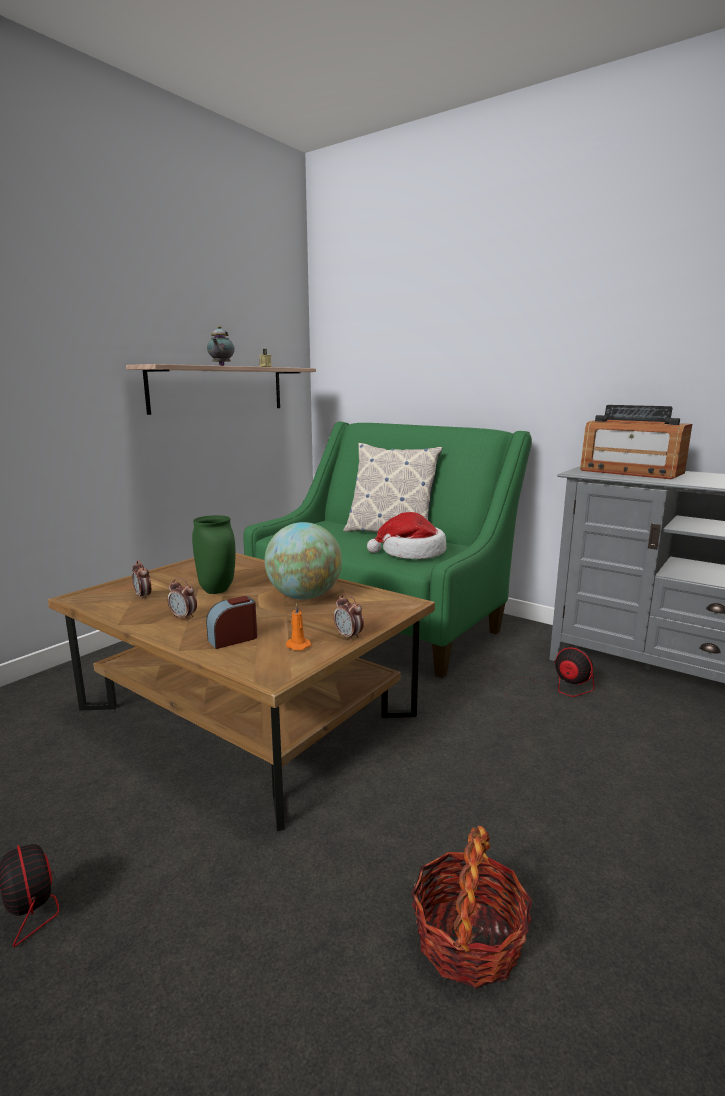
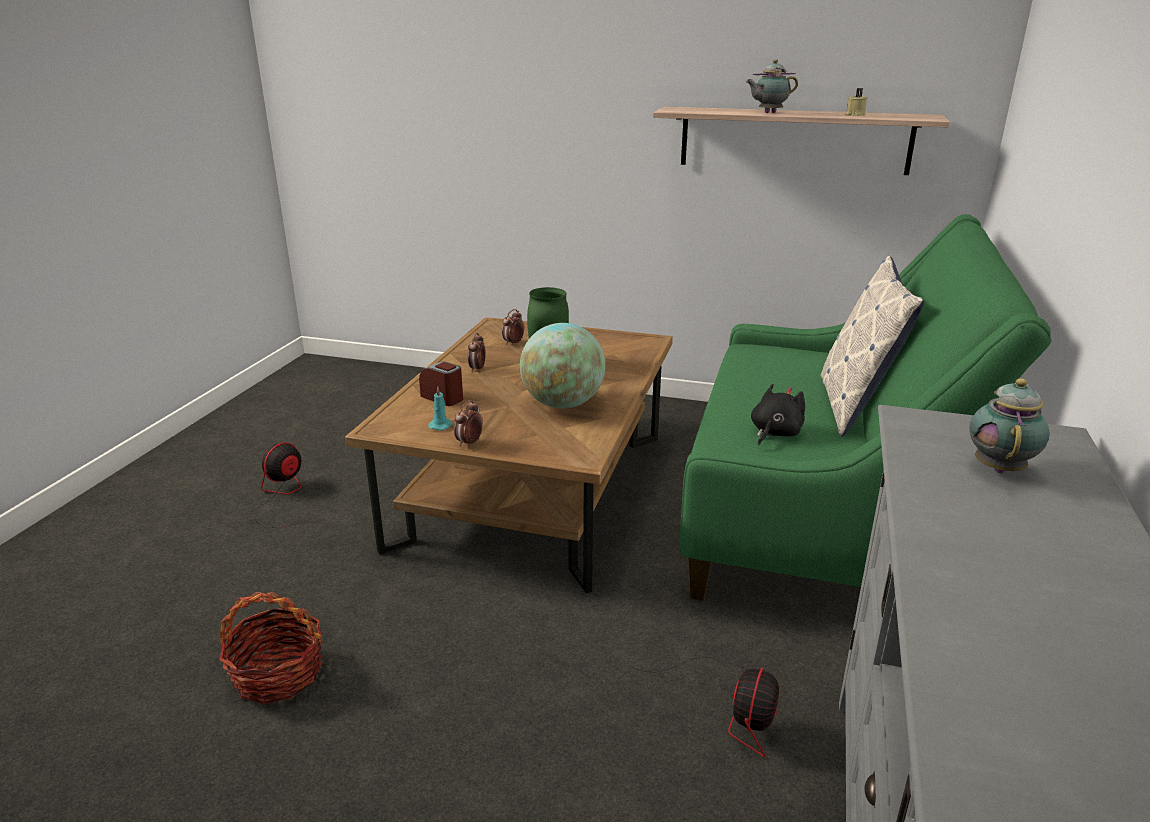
camera: 70 degrees right, 10 degrees up
orange candle [286,603,311,651] -> turquoise candle [428,387,453,431]
hat [367,512,446,559] -> black plush toy [751,384,805,446]
radio [580,405,692,479] -> teapot [969,378,1050,473]

